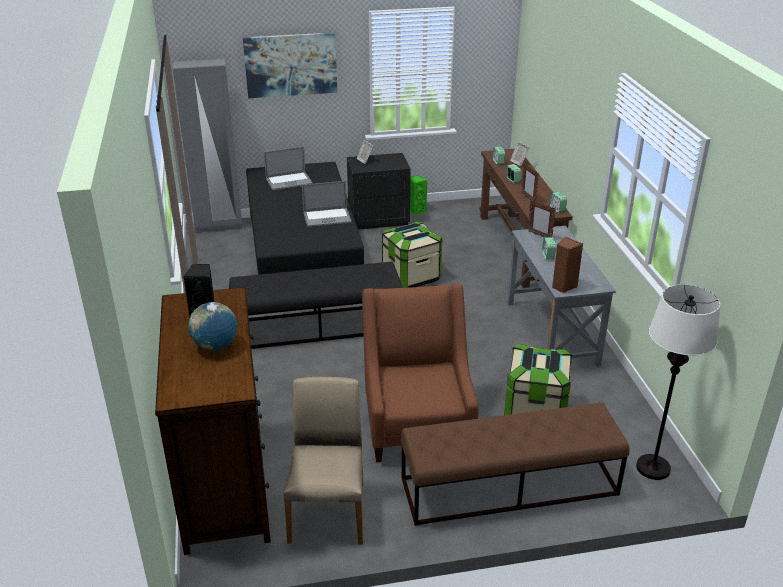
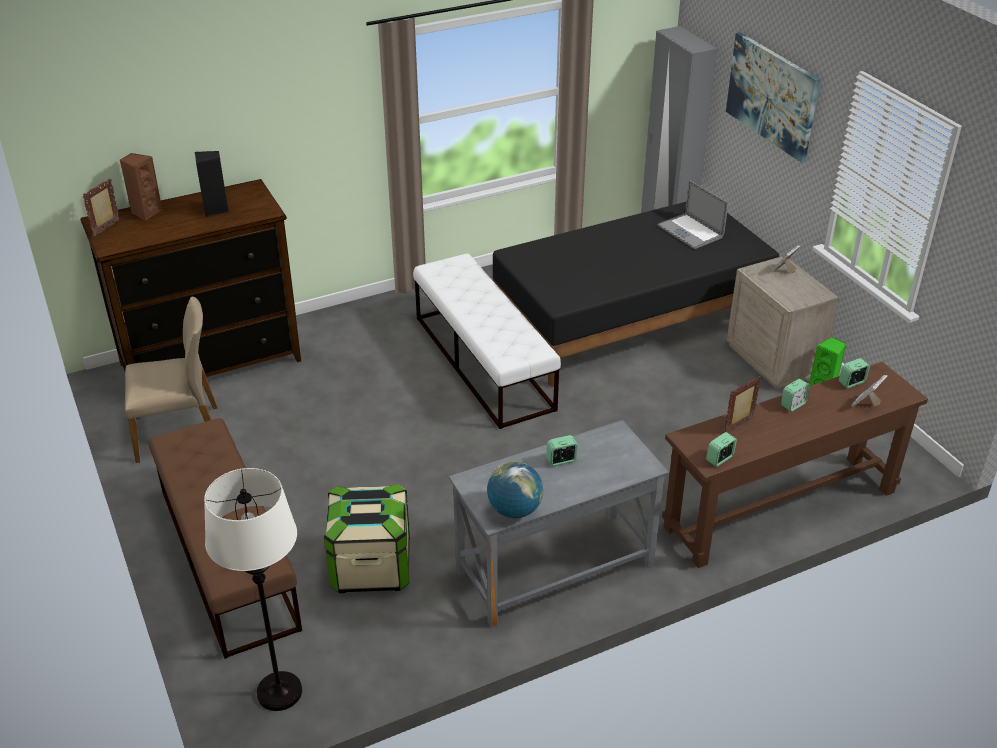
camera: 75 degrees right, 5 degrees up
globe [188,302,237,350] -> globe moved to [487,462,543,518]
black bench [229,262,403,349] -> white bench [413,254,561,429]
laptop [302,181,352,227] -> none
black nightstand [347,153,411,230] -> beige nightstand [727,256,839,389]
brown armchair [362,284,479,462] -> none
storage box [382,222,442,288] -> none
picture frame [528,200,556,238] -> picture frame moved to [83,179,120,237]
brown speaker [552,236,583,293] -> brown speaker moved to [120,153,162,221]

